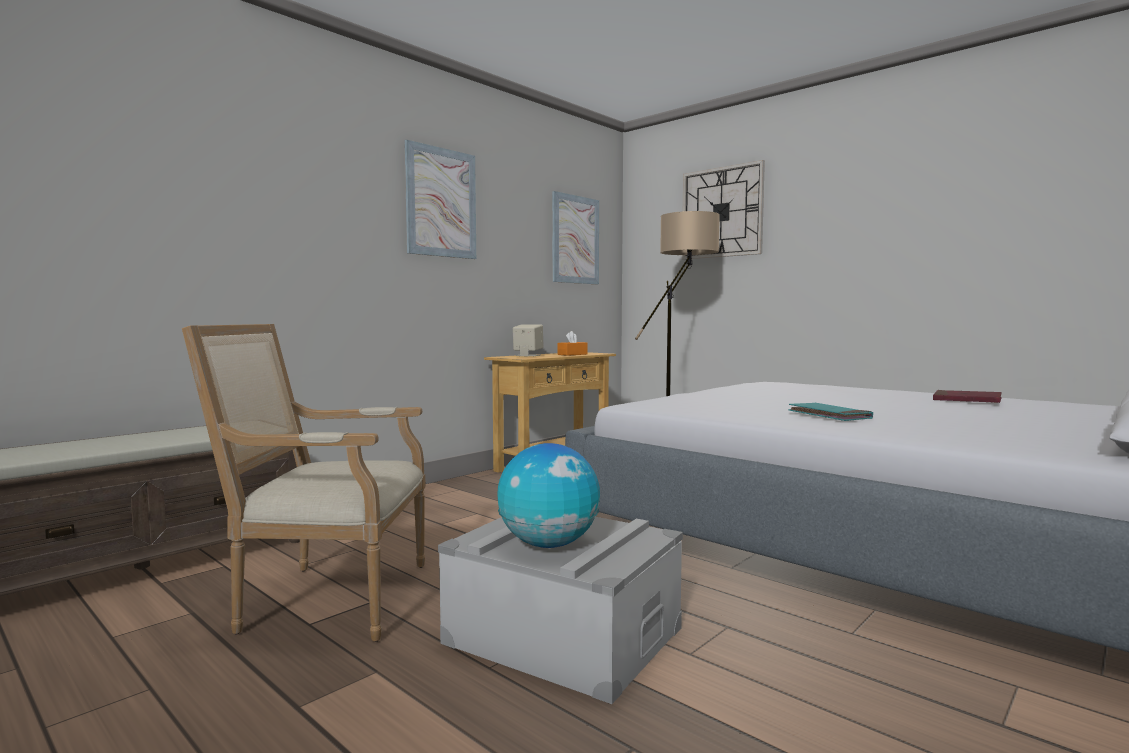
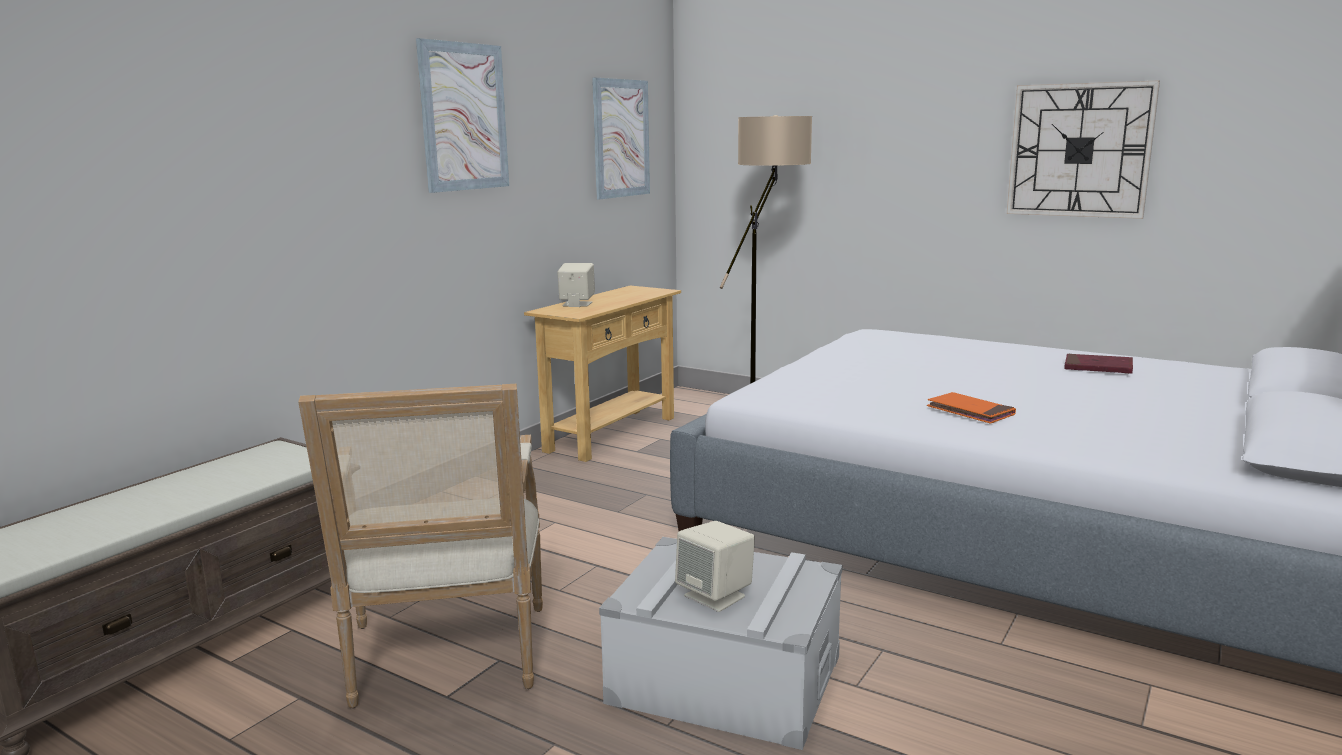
camera: 10 degrees left, 10 degrees up
armchair [182,324,426,642] -> armchair turned 90 degrees counterclockwise [298,384,543,708]
globe [497,443,600,548] -> beige speaker [675,521,755,612]
orange tissue box [558,331,588,356] -> none
wall clock [682,160,765,260] -> wall clock moved to [1007,80,1160,219]
turquoise book [788,403,873,421] -> orange book [927,392,1016,424]

